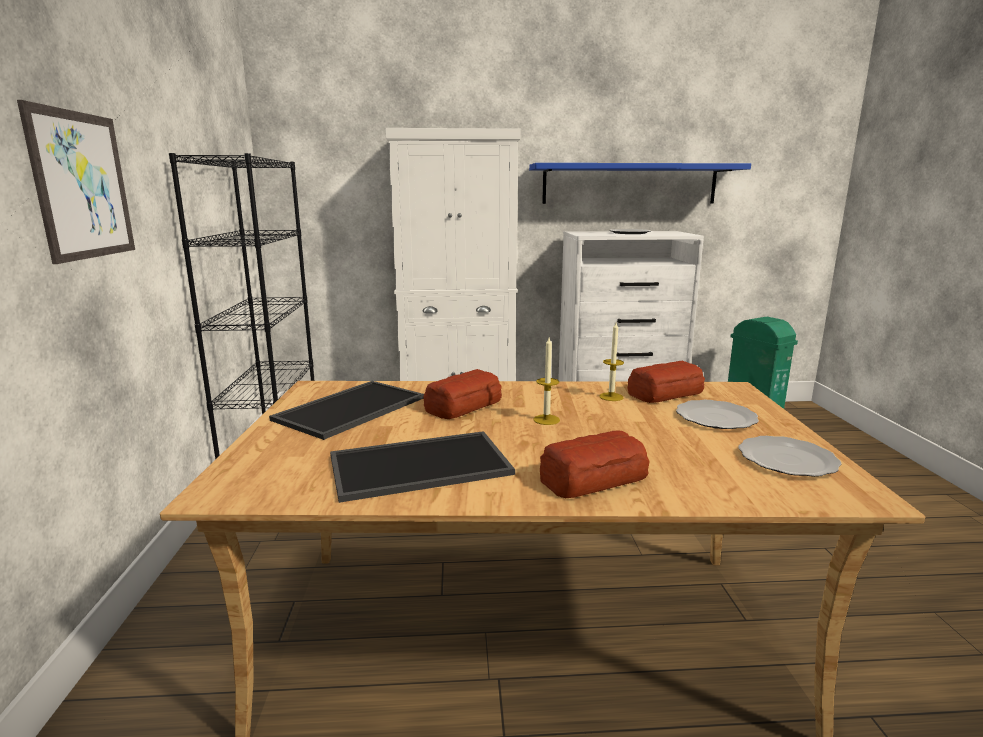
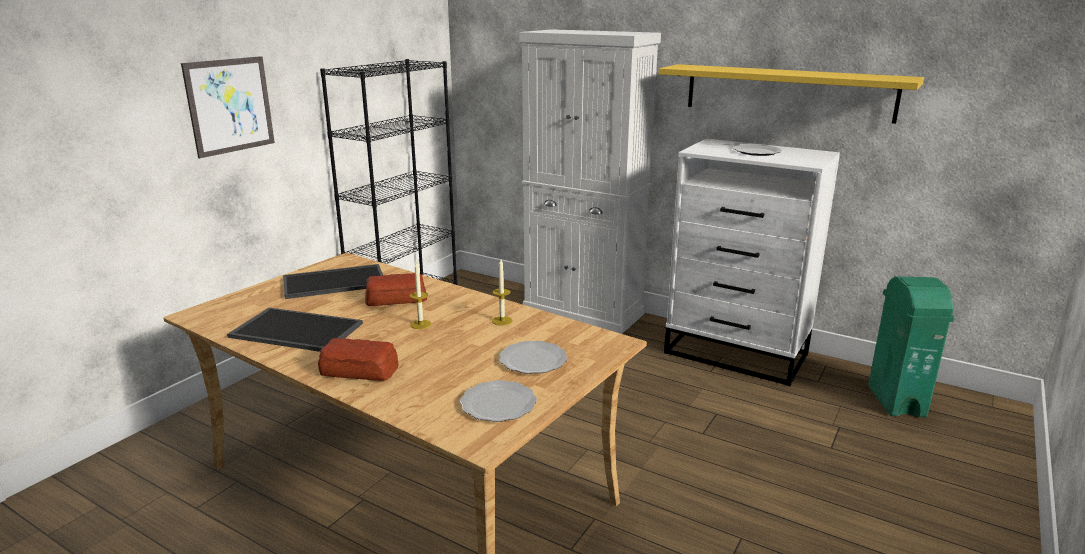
camera: 35 degrees right, 5 degrees up
blue shelf [529,163,751,204] -> yellow shelf [659,64,924,124]
bread [627,361,705,403] -> none

